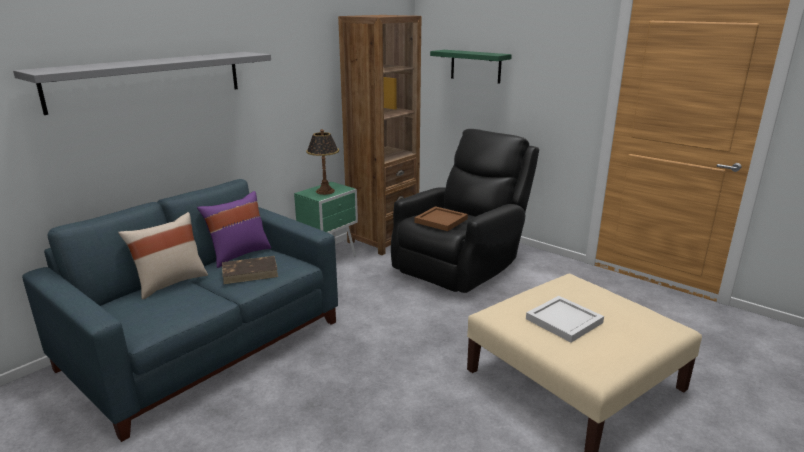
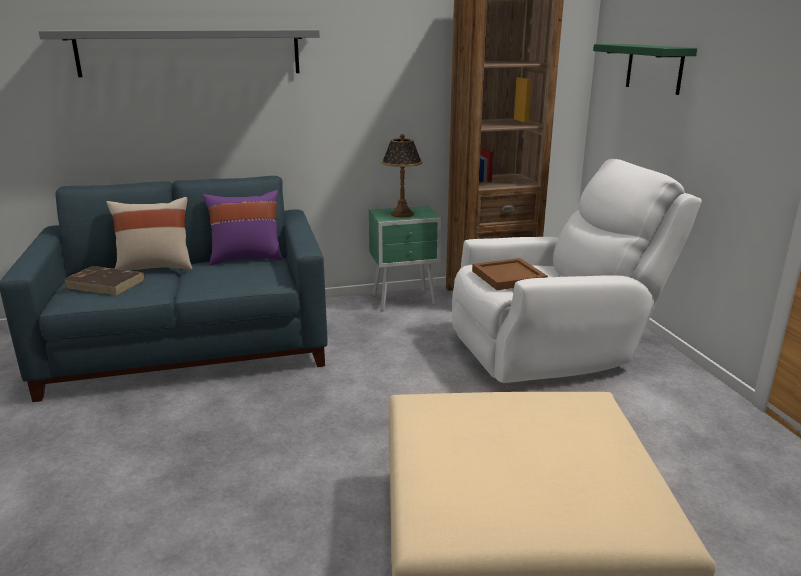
camera: 35 degrees right, 0 degrees up
brown book [222,256,278,284] -> brown book moved to [63,266,145,296]
black armchair [391,129,539,293] -> white armchair [452,159,702,383]
white tray [526,296,604,343] -> none

